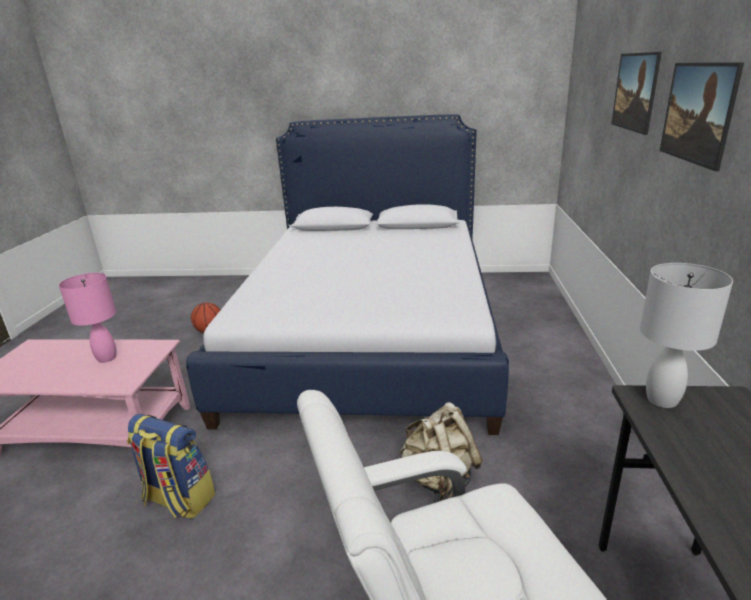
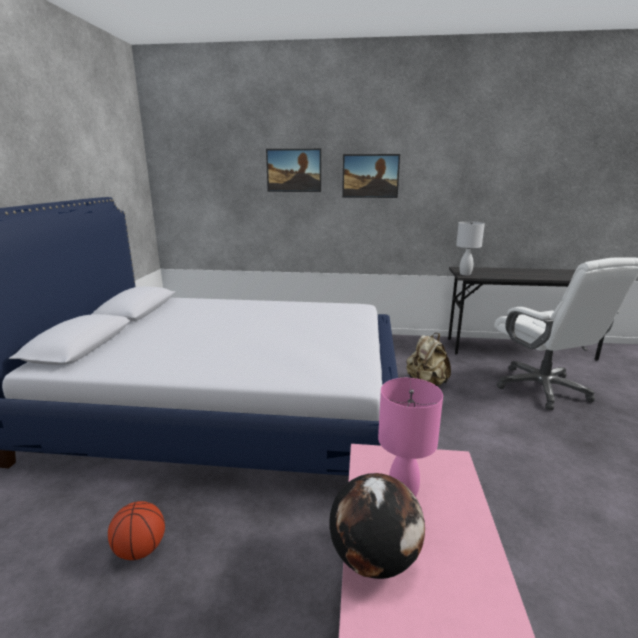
camera: 90 degrees left, 5 degrees down
backpack [127,414,215,519] -> none
none -> globe [329,473,425,579]

